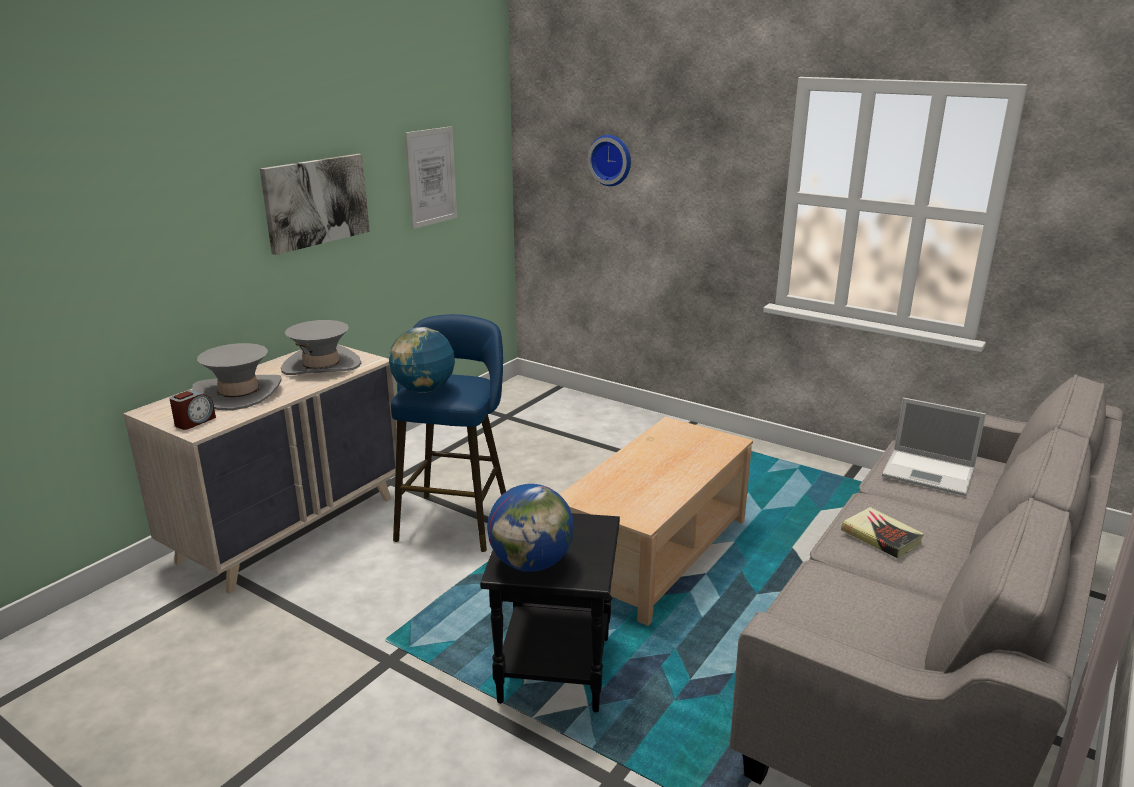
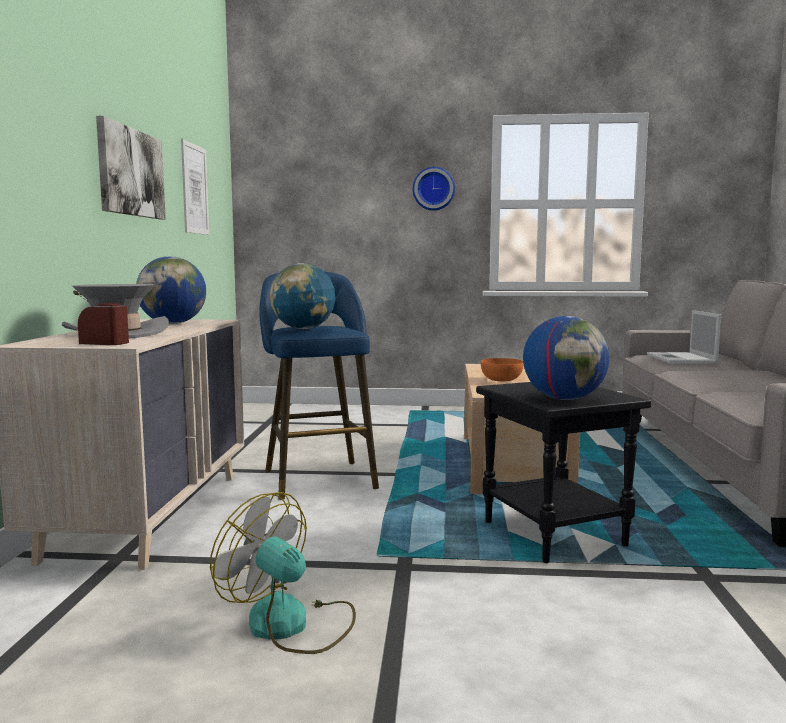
camera: 30 degrees left, 15 degrees down
alarm clock [169,390,216,430] -> alarm clock turned 75 degrees counterclockwise [78,303,129,345]
grey hat [281,320,361,375] -> globe [136,256,206,324]
wall clock [588,135,631,186] -> wall clock moved to [413,167,455,211]
book [841,507,924,559] -> none
laptop [882,398,986,496] -> laptop turned 90 degrees clockwise [647,310,721,363]
none -> fan [210,492,356,654]
none -> orange bowl [481,358,524,381]

